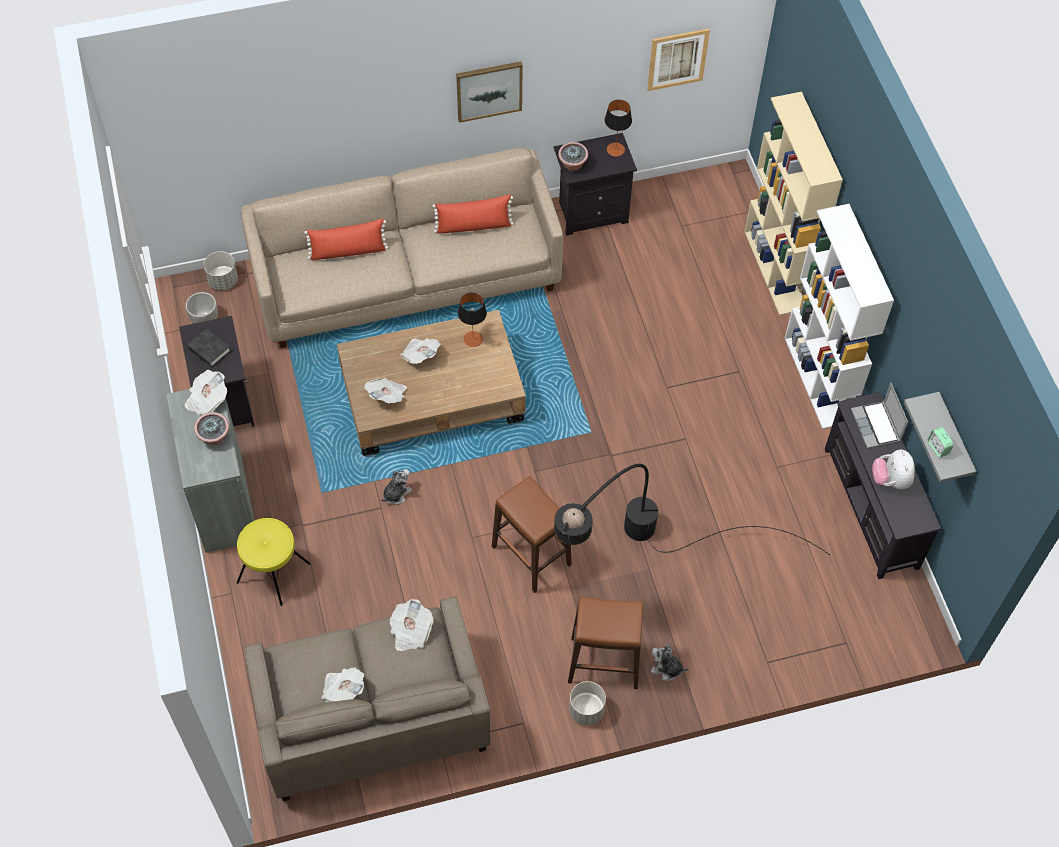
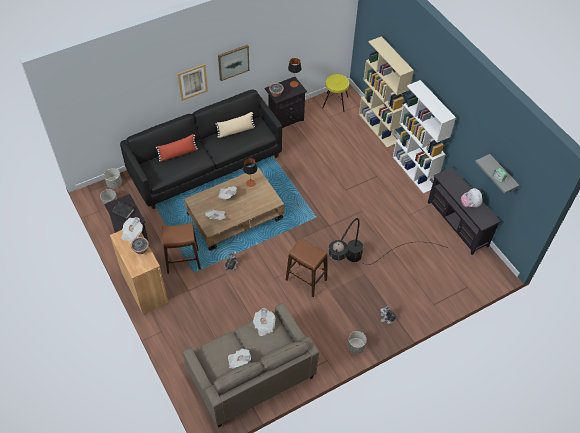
camera: 15 degrees left, 5 degrees down
grey cabinet [166,389,255,553] -> brown cabinet [110,230,168,314]
yellow stool [237,518,311,606] -> yellow stool moved to [322,74,349,112]
beige sofa [241,148,563,348] -> black sofa [120,89,282,209]
red pillow [432,194,514,233] -> beige pillow [216,112,255,138]
brown stool [568,597,643,689] -> brown stool moved to [162,223,201,274]
picture [647,29,710,91] -> picture moved to [177,64,208,101]
laptop [851,383,908,448] -> none

